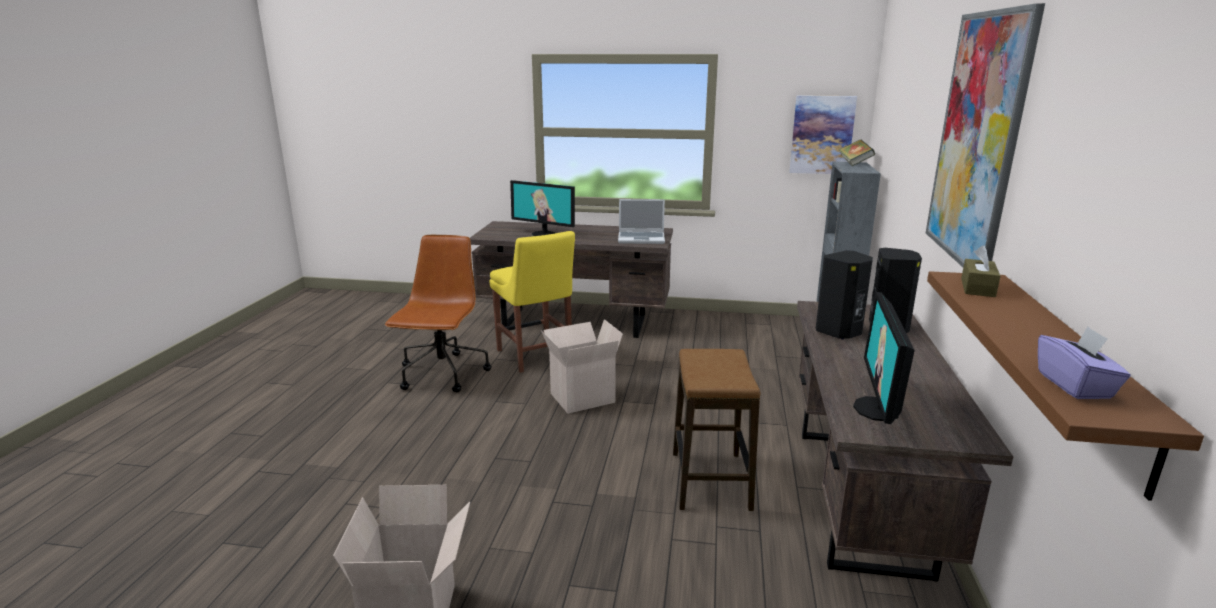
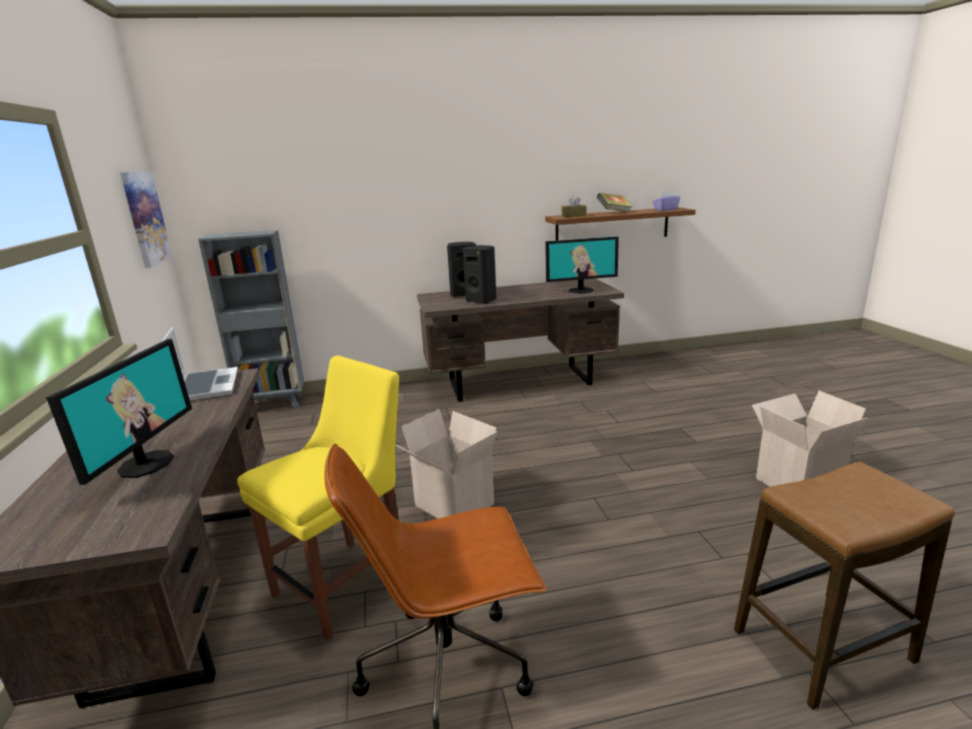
camera: 110 degrees left, 0 degrees up
stool [673,349,761,511] -> stool moved to [734,461,954,710]
book [839,139,875,166] -> book moved to [597,193,633,212]
picture [926,3,1045,267] -> none

